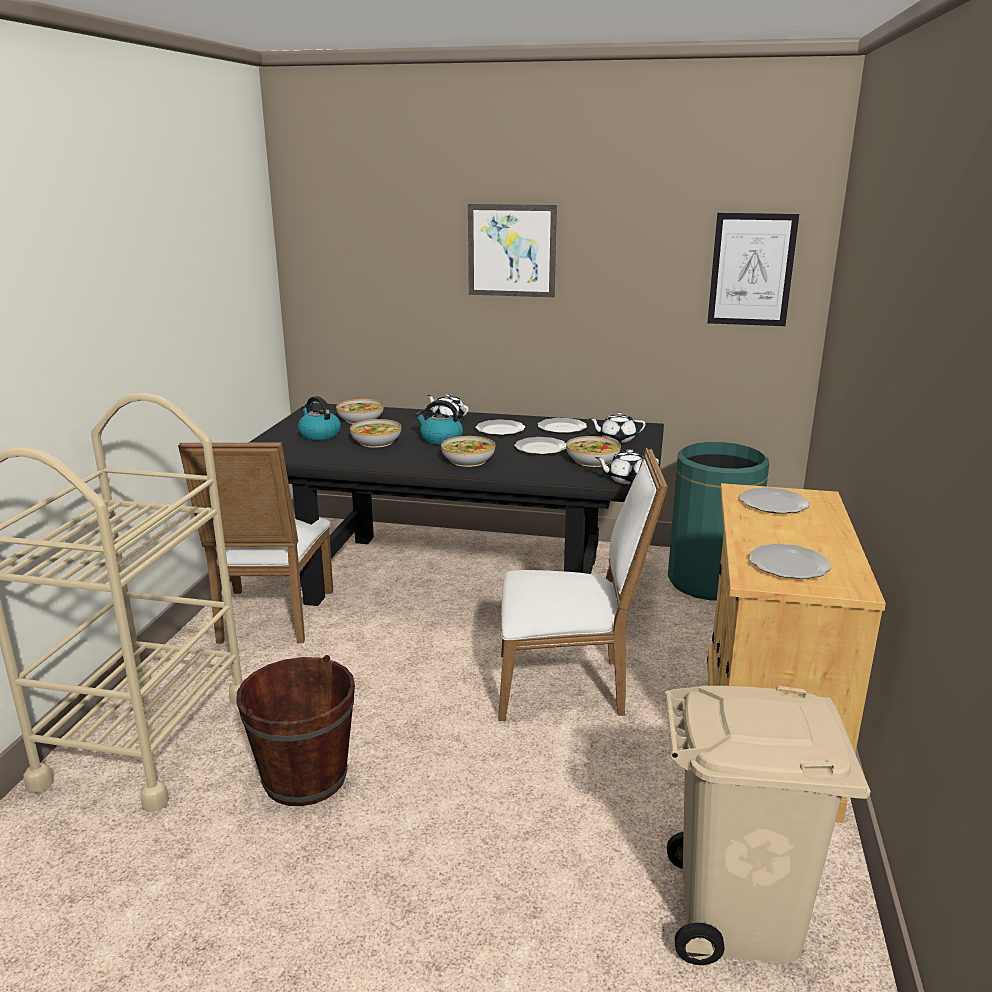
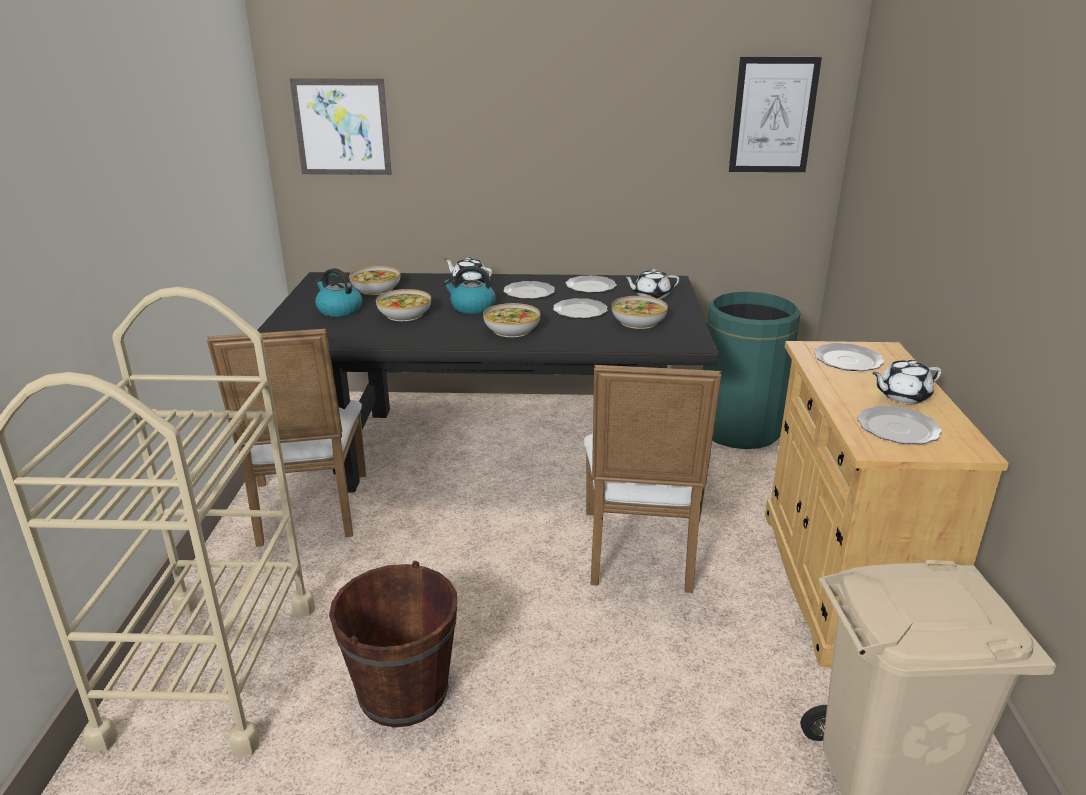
camera: 10 degrees left, 5 degrees up
picture [468,204,557,297] -> picture moved to [290,78,392,175]
white chair [498,448,668,721] -> white chair turned 105 degrees clockwise [584,365,722,593]
white teapot [595,449,659,484] -> white teapot moved to [872,359,942,404]

